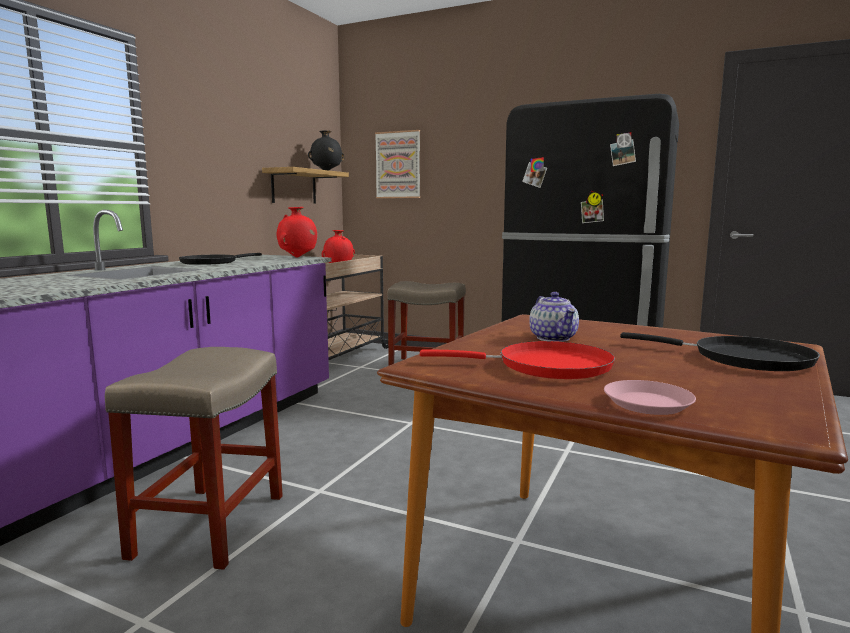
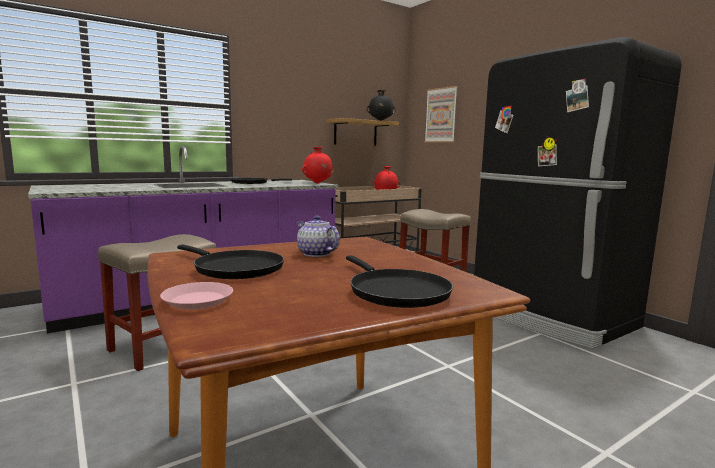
camera: 30 degrees right, 0 degrees up
red frying pan [420,341,615,379] -> black frying pan [177,244,284,279]
teapot [529,292,579,342] -> teapot turned 120 degrees clockwise [297,216,340,257]

